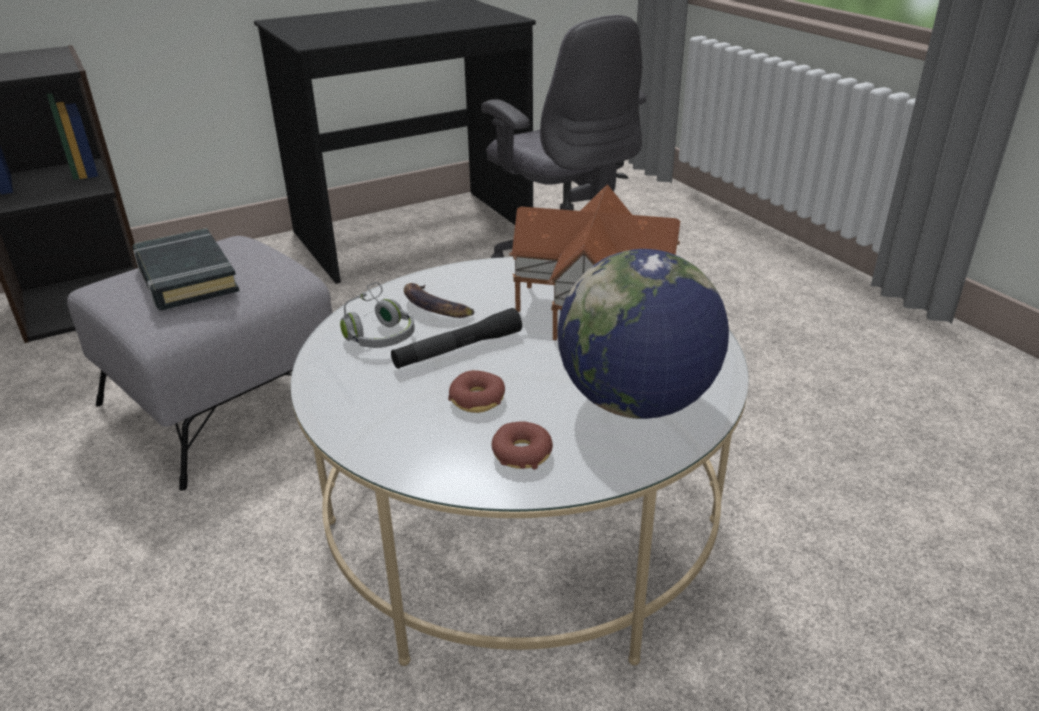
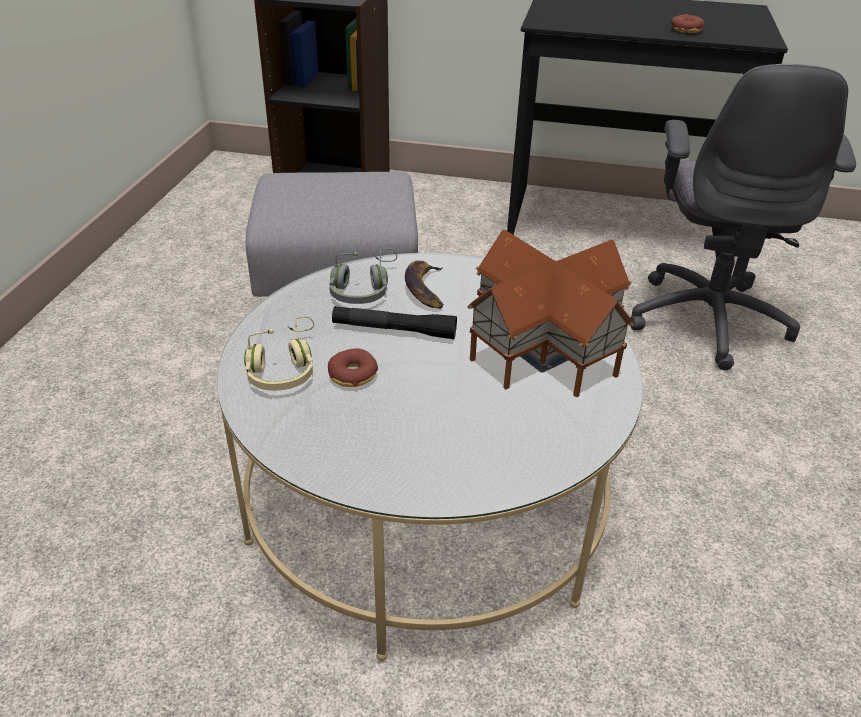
camera: 40 degrees right, 5 degrees up
black book [133,228,239,310] -> none
donut [492,421,553,470] -> donut moved to [671,15,704,33]
globe [558,249,729,419] -> none
none -> beige headphones [244,317,314,391]

